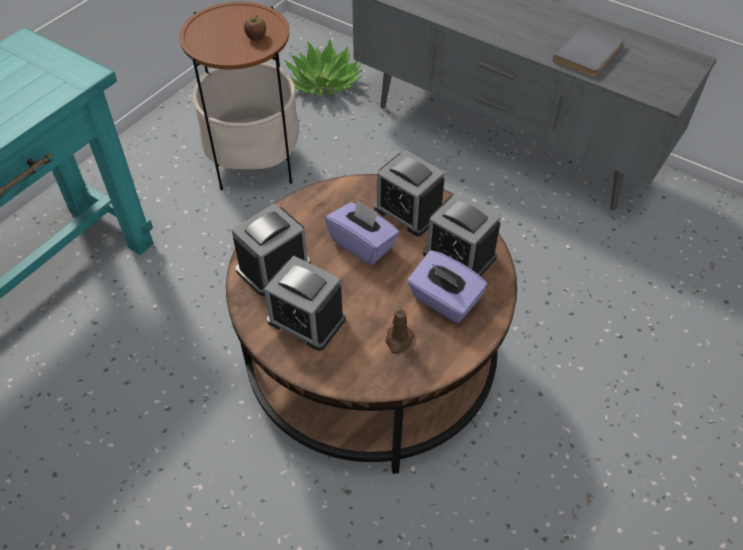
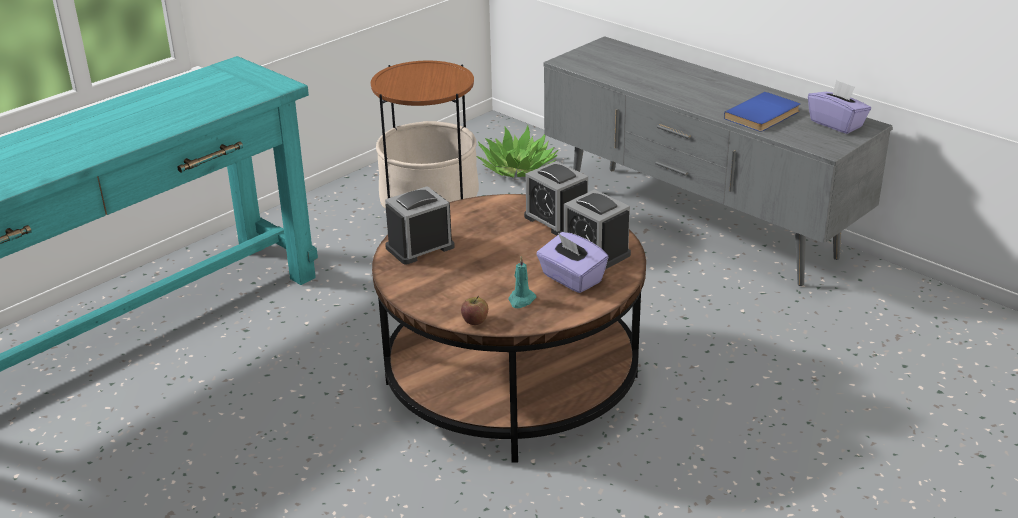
camera: 10 degrees right, 20 degrees down
apple [244,16,266,41] -> apple moved to [461,296,488,325]
alarm clock [264,256,346,351] -> none
purple tissue box [325,199,399,265] -> purple tissue box moved to [808,80,871,134]
brown candle [385,307,415,354] -> turquoise candle [508,256,536,308]
grey book [553,23,625,78] -> blue book [724,92,800,132]

